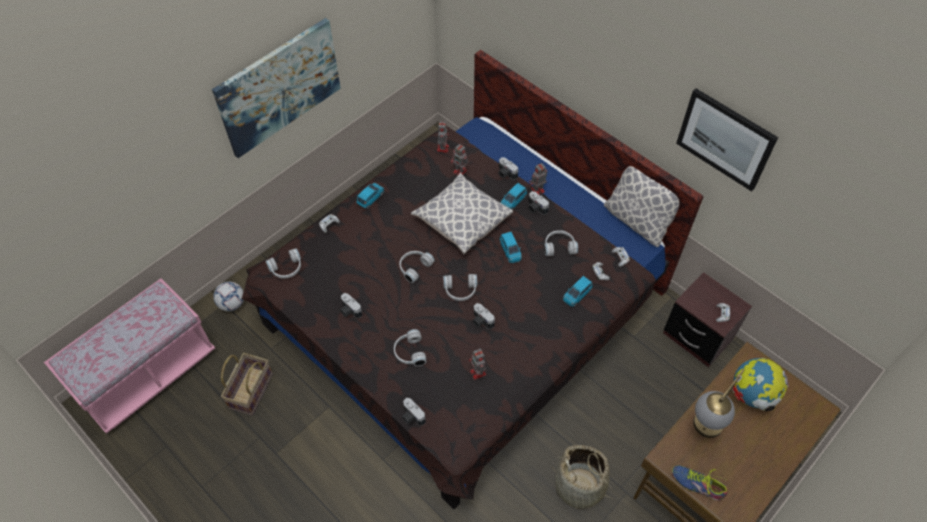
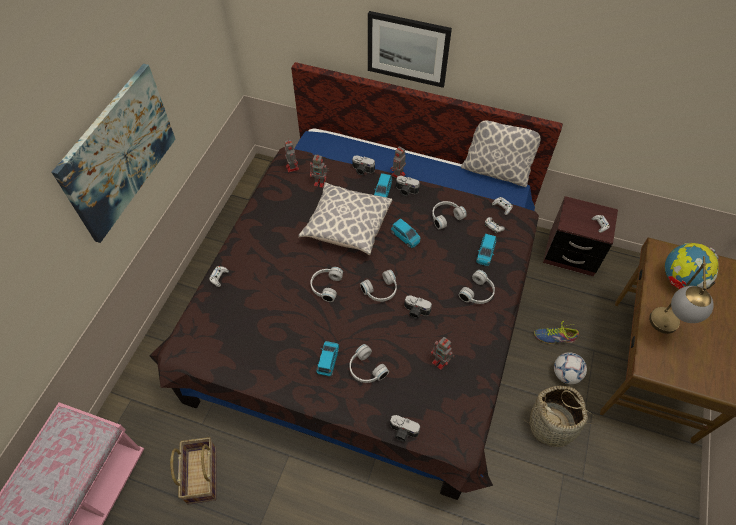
camera: 25 degrees left, 0 degrees up
football [213,282,244,311] -> football moved to [554,352,587,384]
white headphones [265,248,301,279] -> white headphones moved to [459,270,495,304]
camera [340,293,363,318] -> none
blue toy car [357,183,384,209] -> blue toy car moved to [316,341,339,376]
shoe [672,465,728,501] -> shoe moved to [534,321,579,344]
picture [676,88,778,191] -> picture moved to [368,11,452,88]

